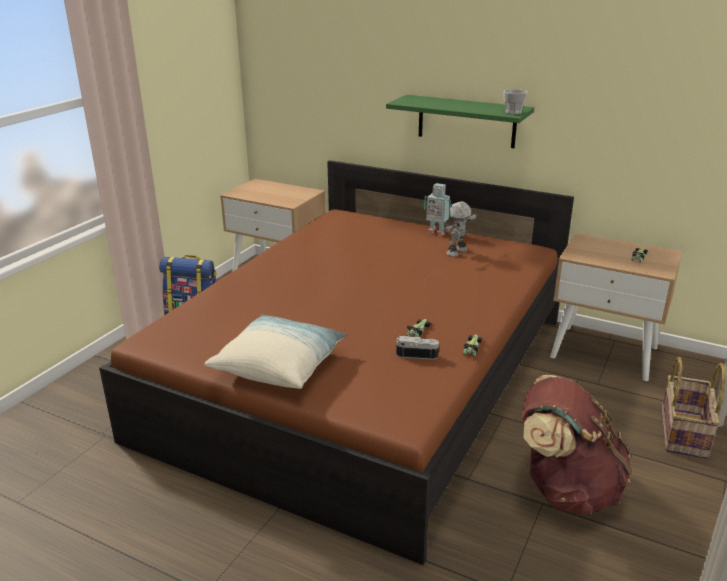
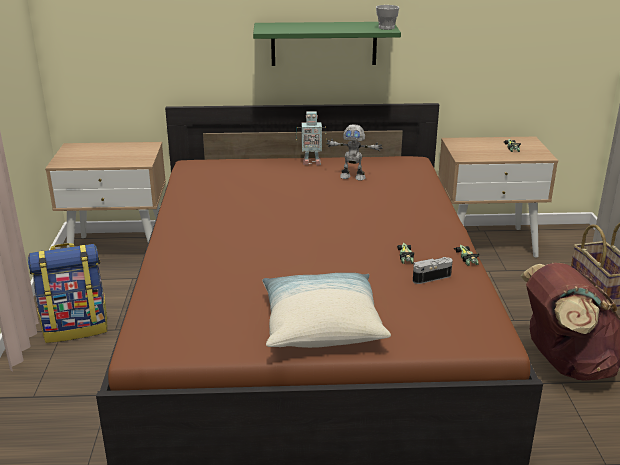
camera: 30 degrees left, 0 degrees up
toy robot [443,202,477,257] -> toy robot turned 90 degrees counterclockwise [326,124,382,181]

